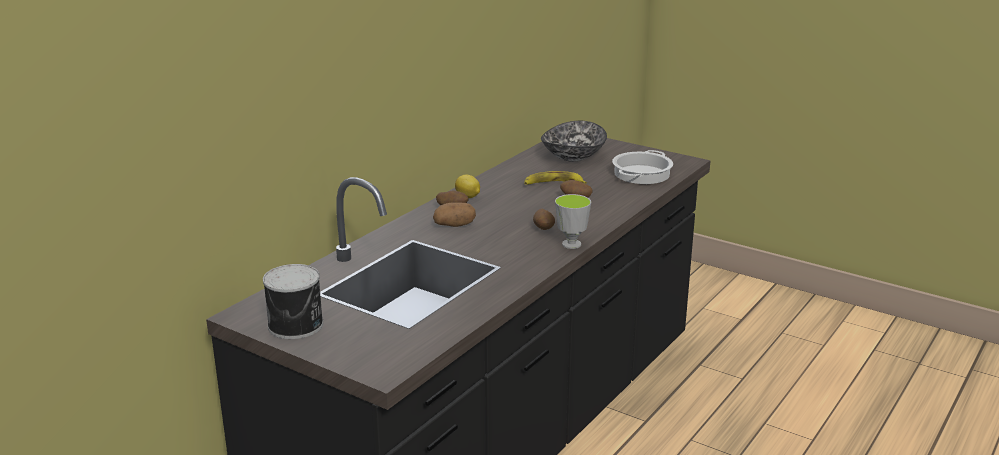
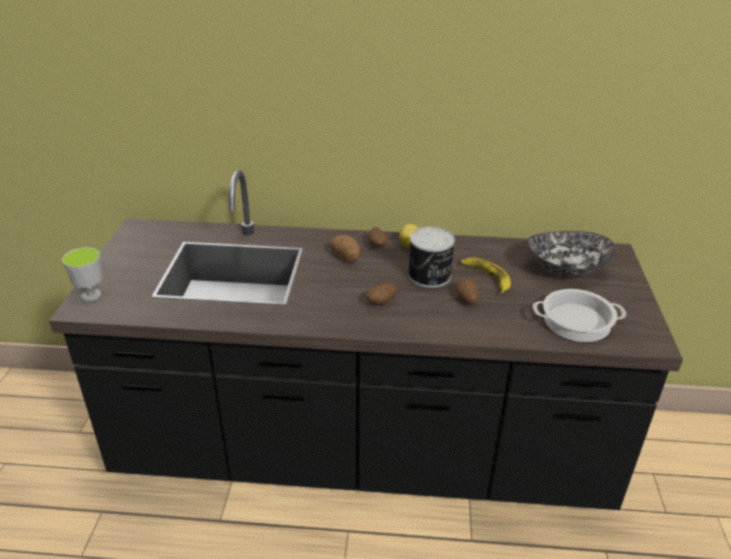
camera: 60 degrees right, 10 degrees up
can [263,264,323,339] -> can moved to [408,227,455,288]
cup [555,194,591,249] -> cup moved to [62,247,102,301]

